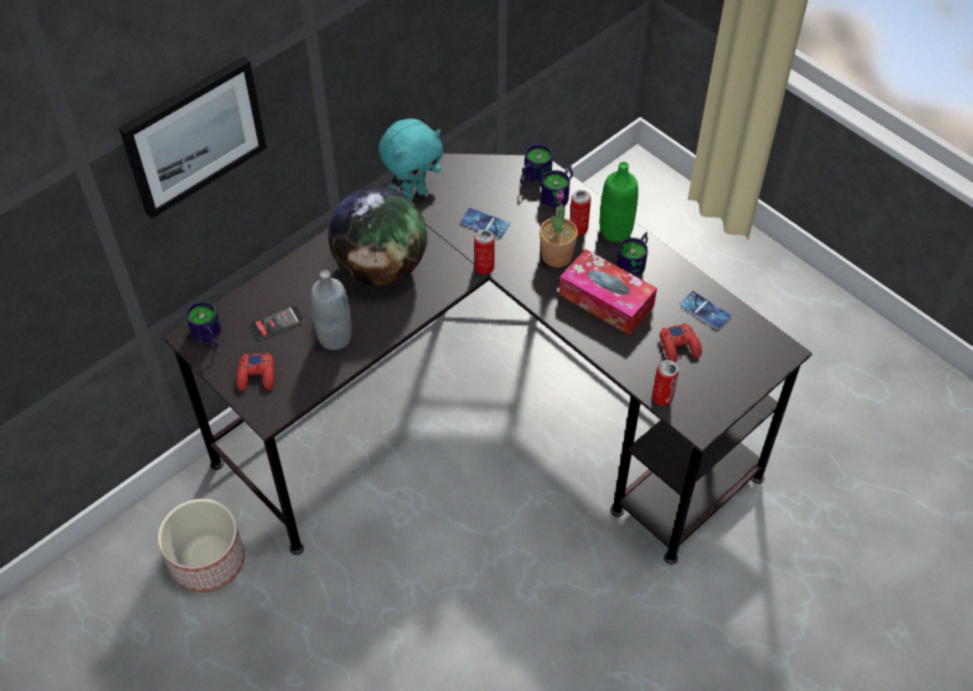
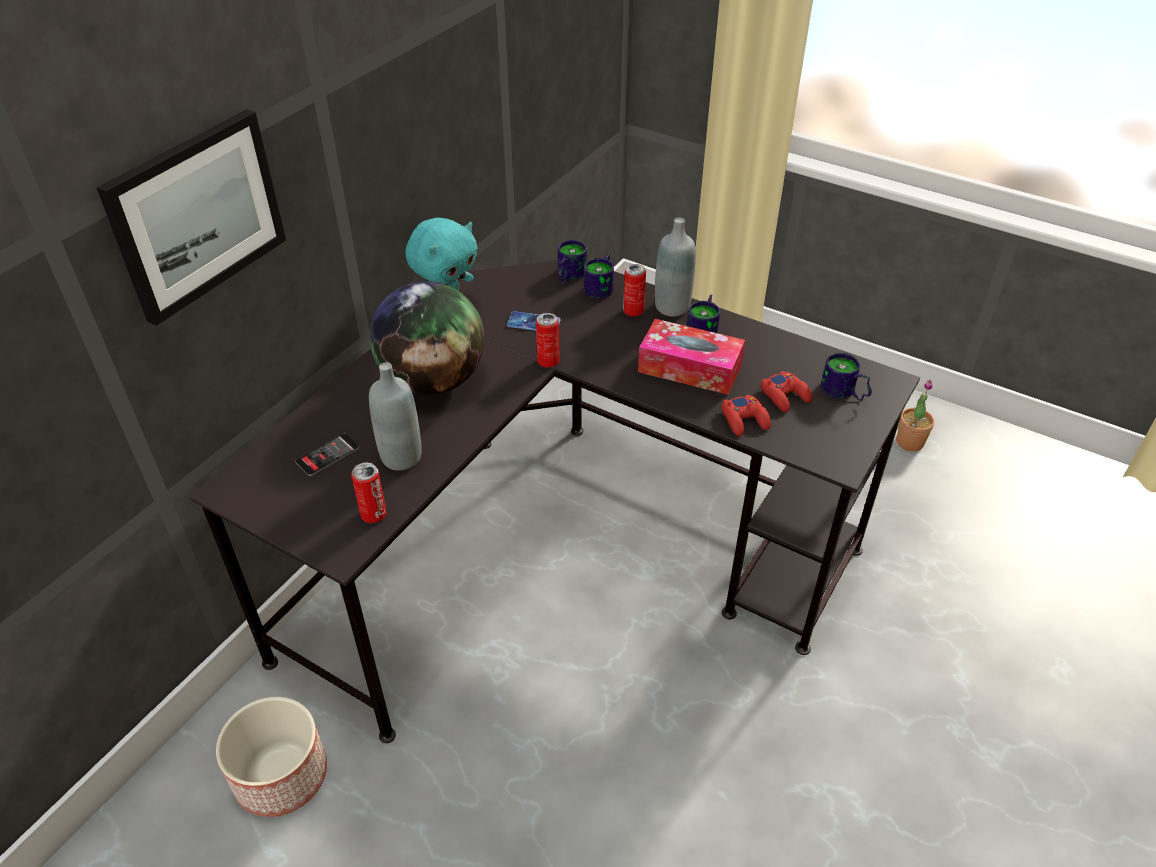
camera: 15 degrees left, 10 degrees down
mug [186,301,221,349] -> mug moved to [821,353,872,401]
red game controller [236,353,274,391] -> red game controller moved to [721,395,771,436]
potted plant [539,190,578,267] -> potted plant moved to [896,380,934,451]
green bottle [600,162,638,242] -> grey bottle [655,217,696,317]
can [652,360,679,406] -> can moved to [351,462,387,523]
phone [680,291,732,329] -> none

